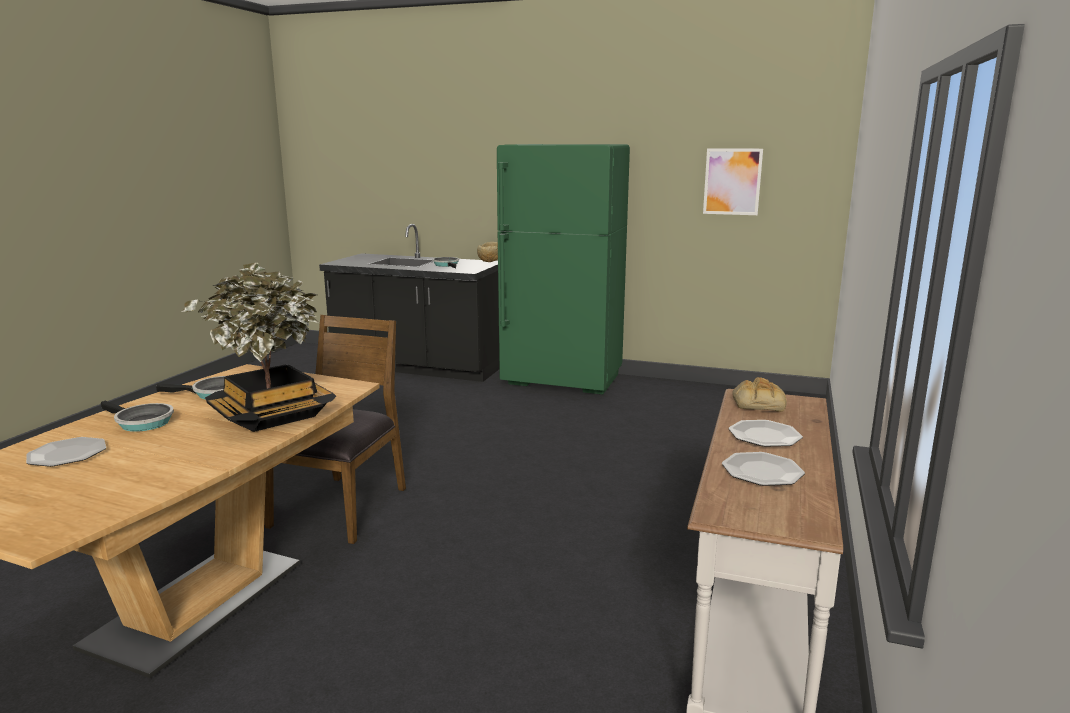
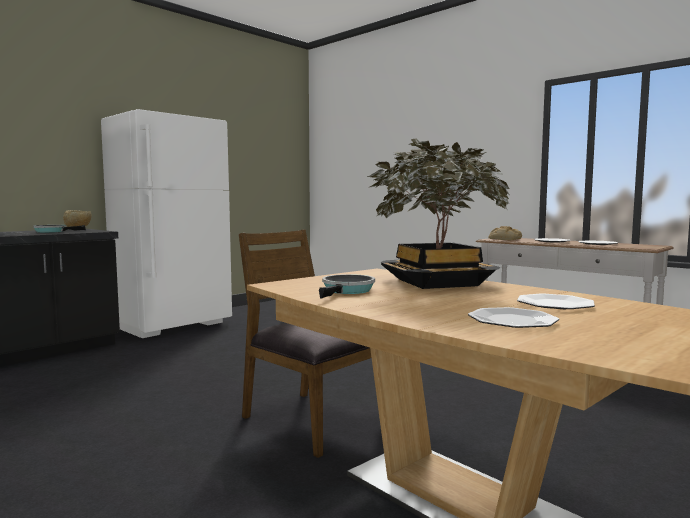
camera: 65 degrees left, 10 degrees down
frying pan [101,401,174,432] -> none
green fridge [497,144,630,395] -> white fridge [101,109,232,338]
picture [703,148,763,215] -> none
none -> plate [517,293,595,309]

